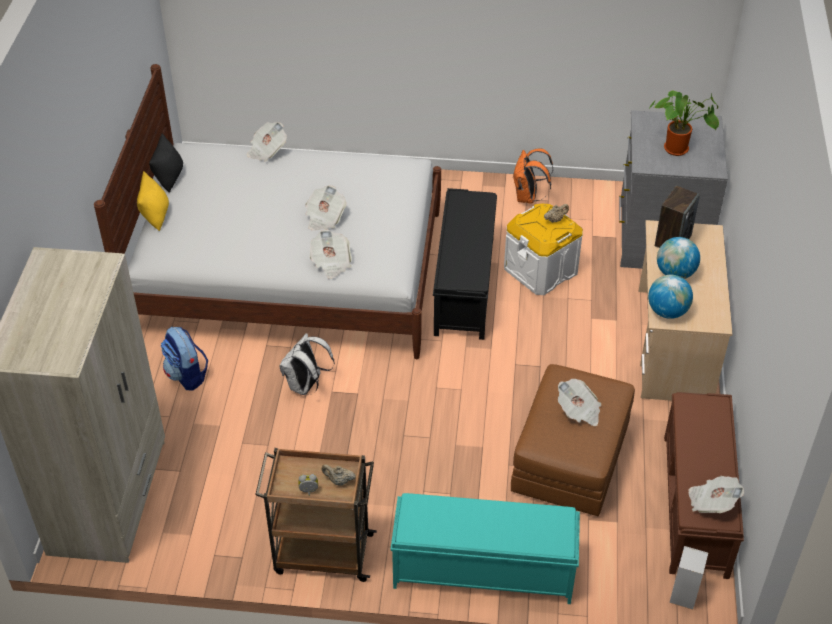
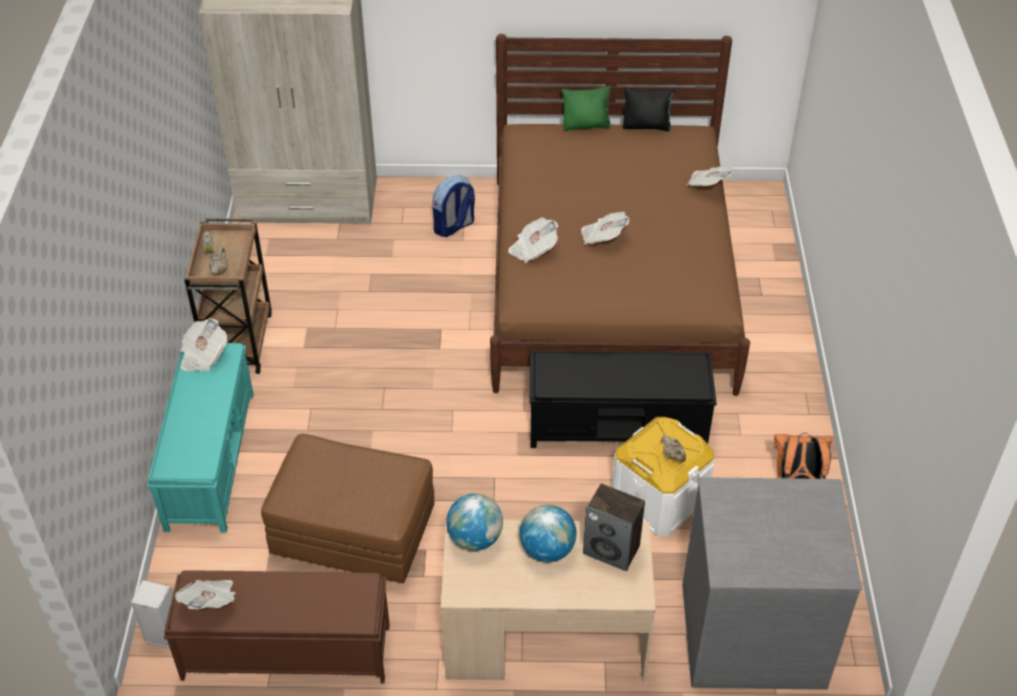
camera: 85 degrees right, 0 degrees up
white bed [94,64,441,359] -> brown bed [490,34,750,396]
yellow pillow [137,171,169,231] -> green pillow [562,85,611,131]
white backpack [279,333,335,395] -> none
newspaper [558,379,601,426] -> newspaper moved to [180,318,227,371]
potted plant [648,90,719,156] -> none

